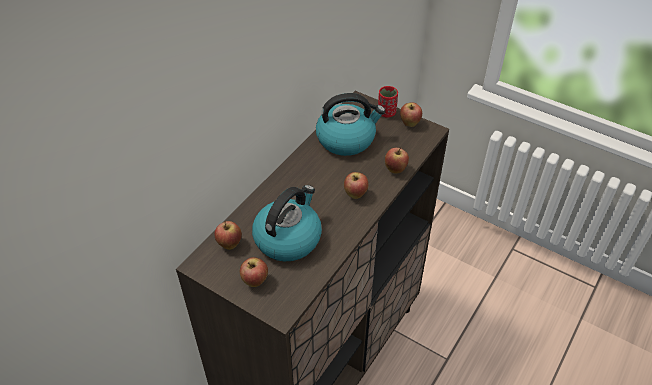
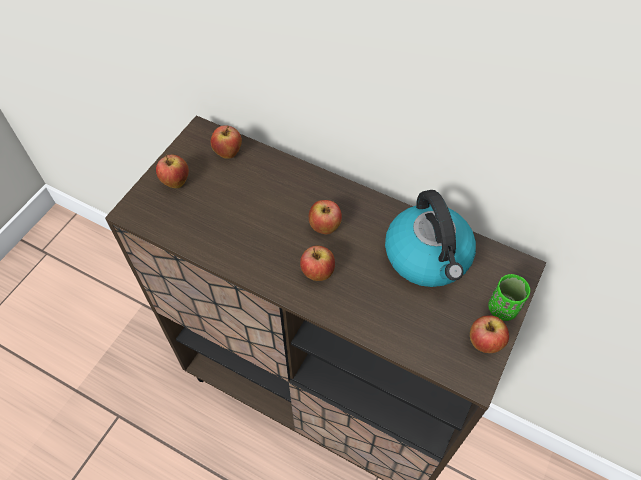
camera: 85 degrees right, 10 degrees up
kettle [252,185,322,261] -> none
red cup [378,86,398,118] -> green cup [488,274,530,321]
apple [385,147,409,173] -> apple moved to [309,200,342,234]

